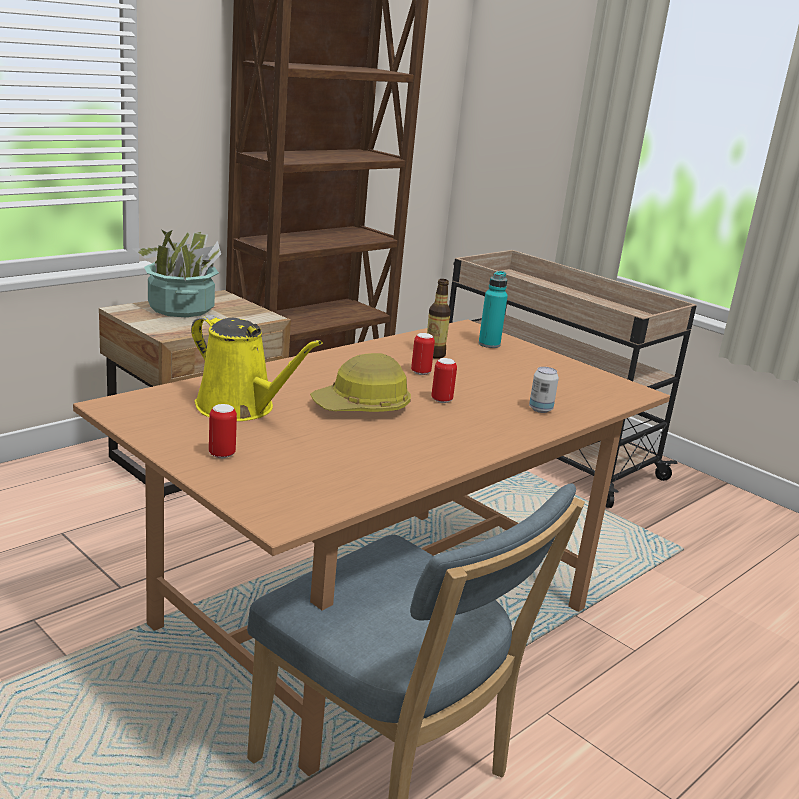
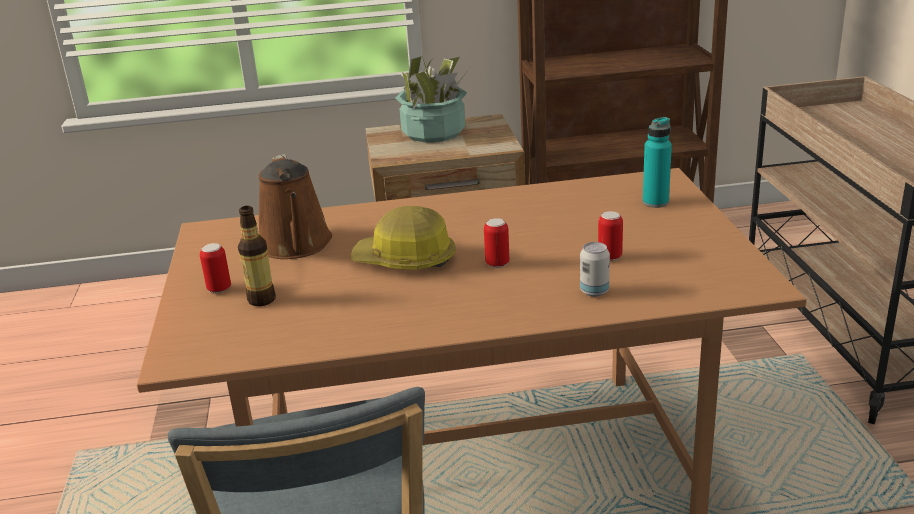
camera: 40 degrees right, 5 degrees up
yellow watering can [191,315,323,421] -> brown watering can [259,154,332,259]
can [411,333,435,375] -> can moved to [598,211,623,261]
bottle [427,279,451,359] -> bottle moved to [238,206,276,306]

